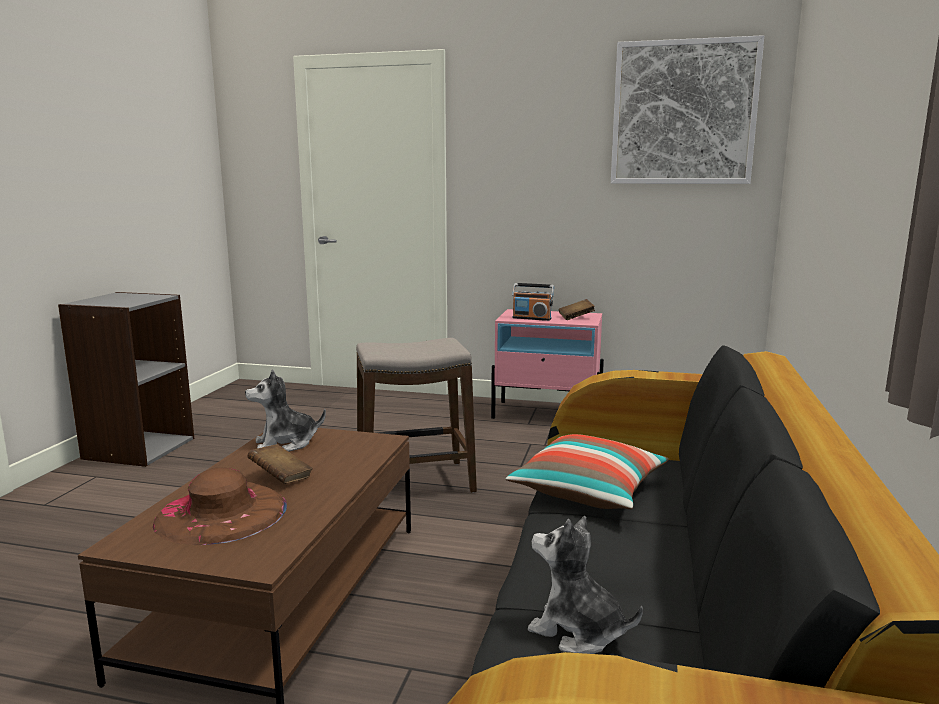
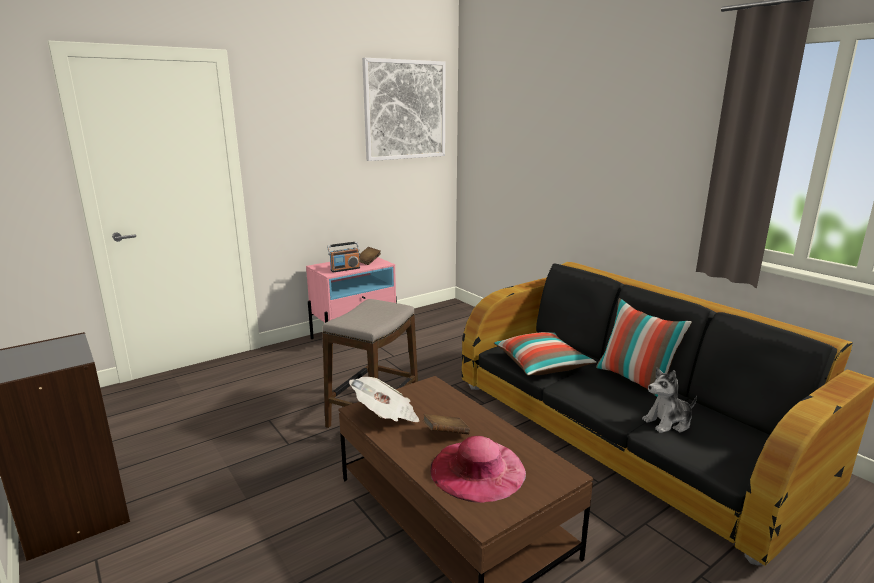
camera: 50 degrees left, 5 degrees up
brown hat [153,467,287,545] -> pink hat [431,436,526,503]
plush toy [245,369,326,452] -> newspaper [349,377,420,422]
none -> pillow [596,298,692,397]

